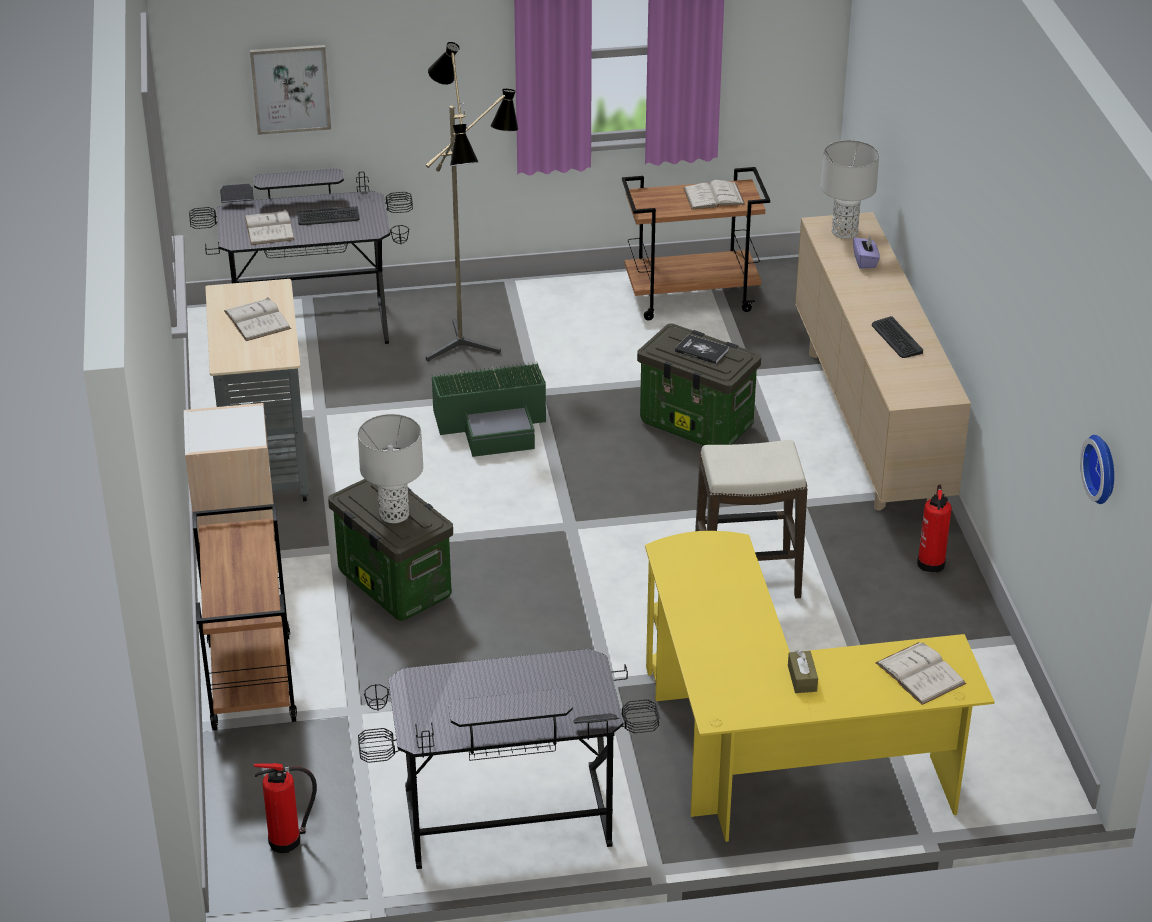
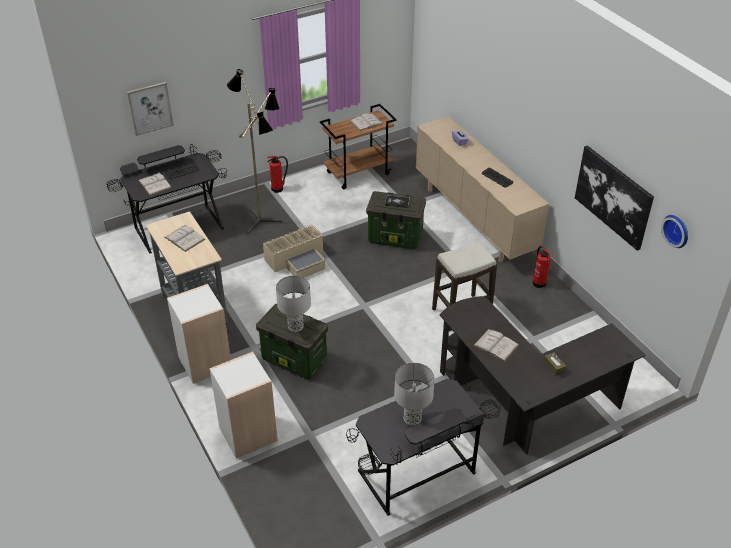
camera: 20 degrees left, 5 degrees up
brown cart [193,504,297,731] -> bookcase [209,352,278,459]
fire extinguisher [254,763,317,853] -> fire extinguisher moved to [267,156,288,193]
green storage box [432,361,546,457] -> beige storage box [263,224,325,278]
yellow desk [645,531,995,842] -> black desk [440,296,646,455]
white table lamp [821,140,879,239] -> white table lamp moved to [394,363,434,426]
white book [875,642,966,705] -> white book moved to [473,329,519,362]
none -> picture [575,145,654,251]

